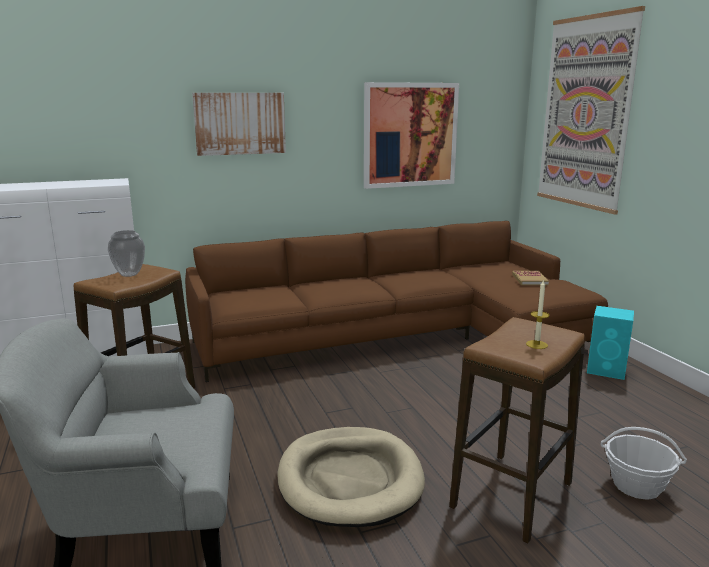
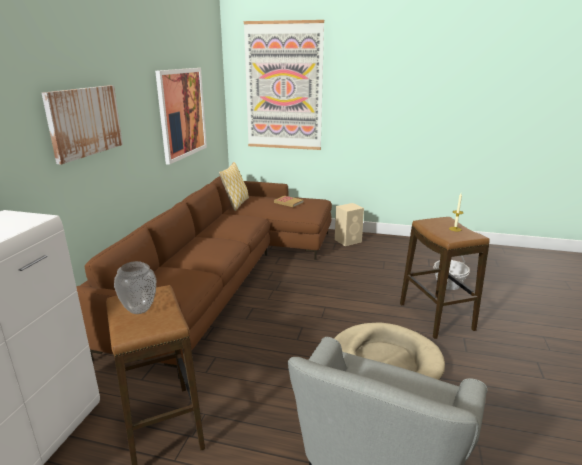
camera: 55 degrees left, 5 degrees up
turquoise speaker [587,306,634,380] -> beige speaker [335,203,364,246]
none -> pillow [219,162,249,211]

